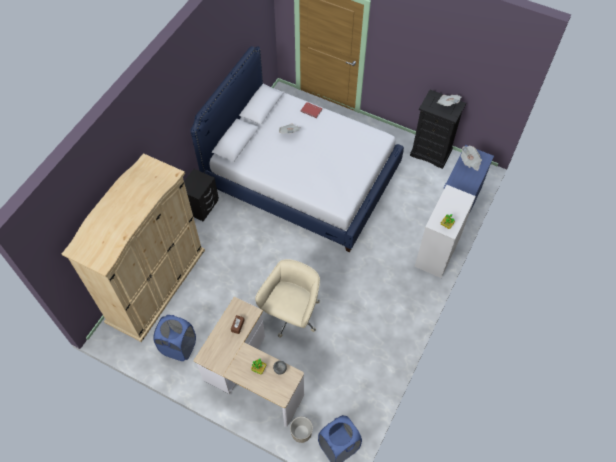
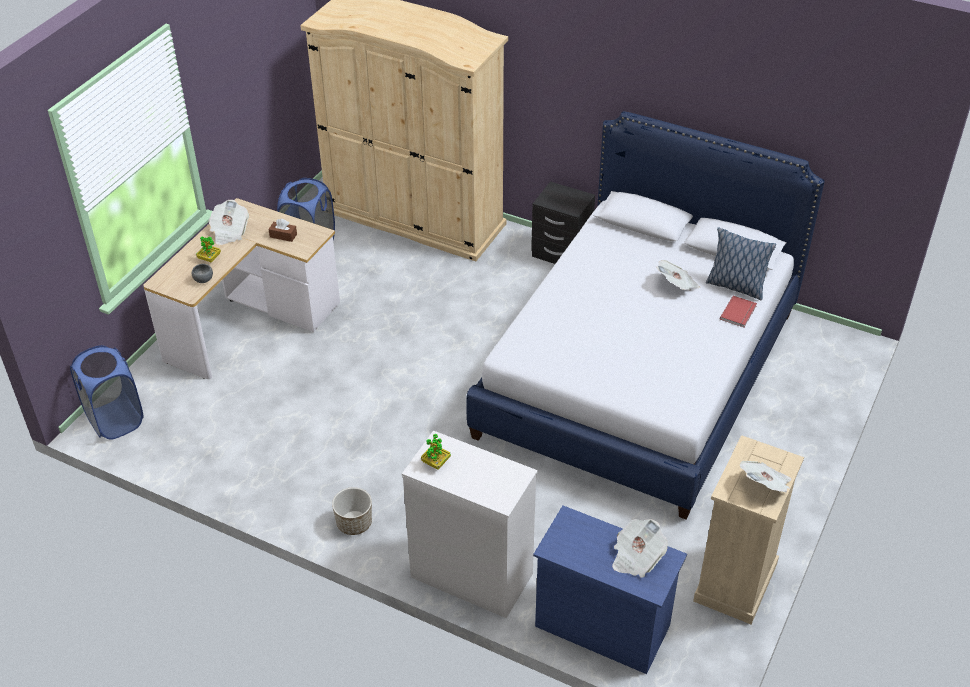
camera: 90 degrees right, 15 degrees down
beige office chair [255,259,320,338] -> none
planter [290,417,313,443] -> planter moved to [332,487,372,535]
black dresser [410,90,466,169] -> beige dresser [693,435,804,624]
none -> newspaper [208,200,249,245]
none -> pillow [706,227,776,300]

